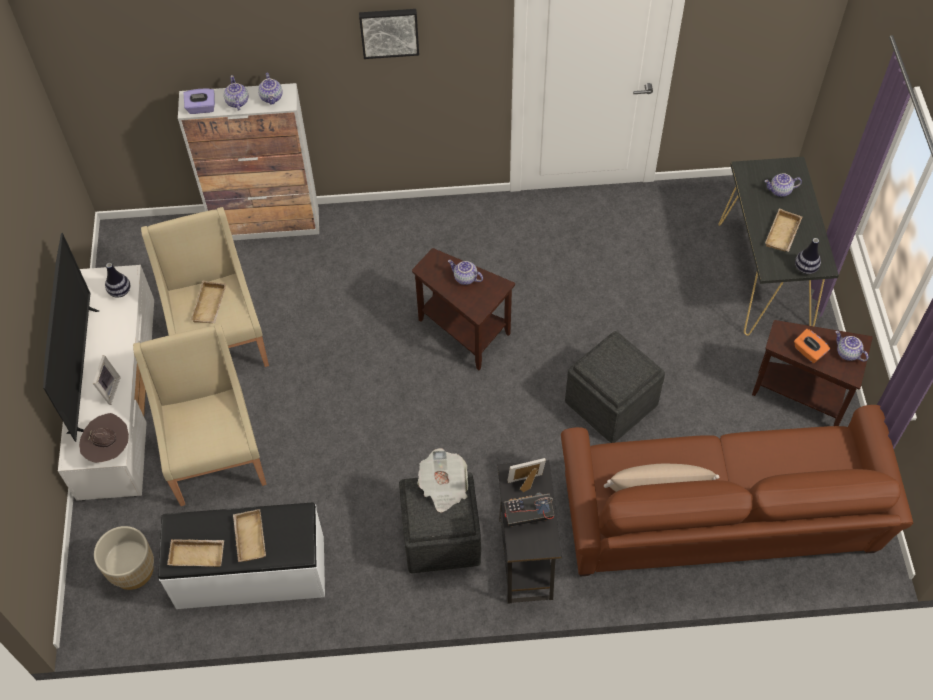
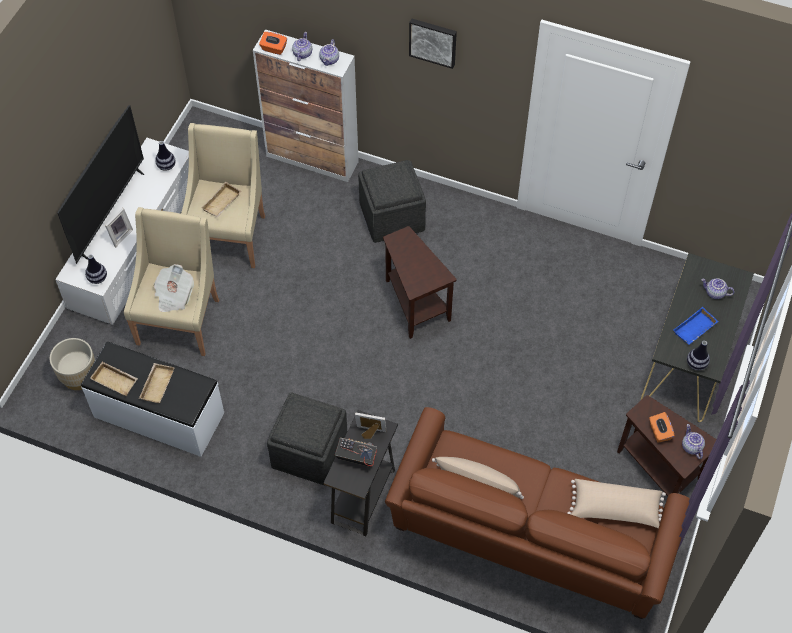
camera: 25 degrees right, 0 degrees up
brown hat [79,413,129,463] -> vase [85,254,107,284]
purple tissue box [183,89,215,114] -> orange tissue box [259,32,287,55]
newspaper [417,448,468,513] -> newspaper moved to [154,264,194,312]
teapot [448,260,483,285] -> none
grey ottoman [565,331,665,443] -> grey ottoman moved to [358,160,426,243]
beige tray [765,209,802,252] -> blue tray [673,307,718,345]
none -> beige pillow [567,479,666,528]

